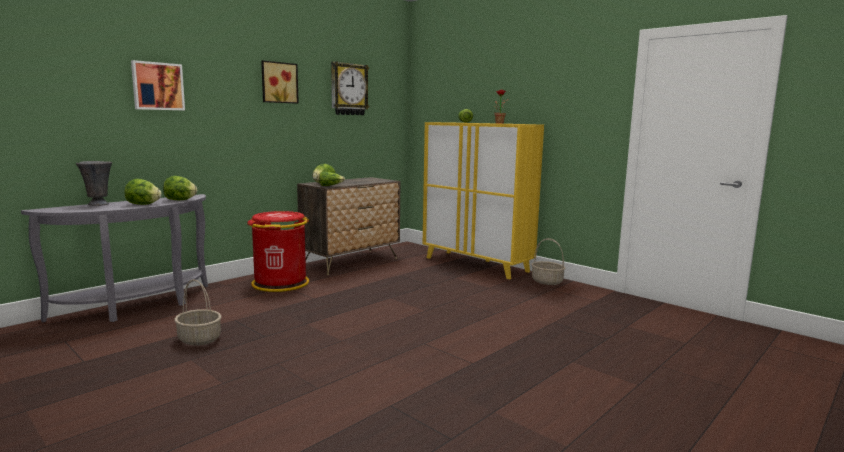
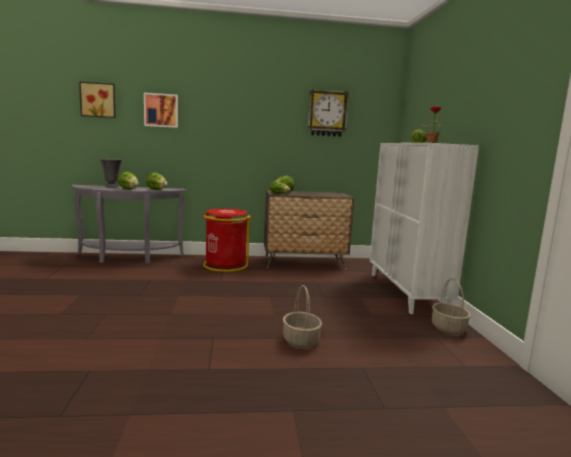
camera: 40 degrees right, 0 degrees up
basket [174,279,222,346] -> basket moved to [283,285,322,348]
picture [261,60,299,104] -> picture moved to [79,82,116,118]
yellow cabinet [423,122,544,279] -> white cabinet [370,143,479,314]

